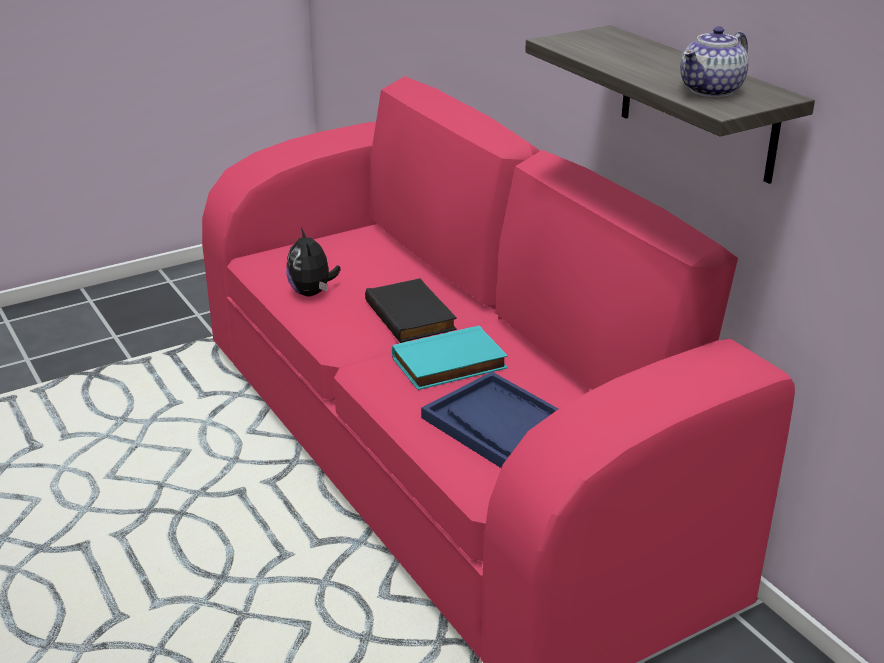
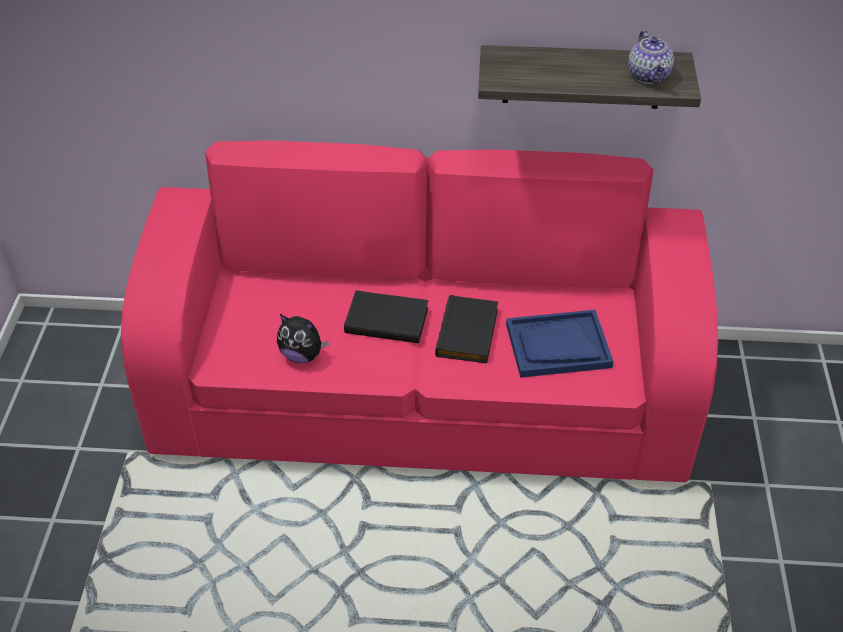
camera: 55 degrees left, 15 degrees up
turquoise book [392,326,508,390] -> black book [435,295,498,363]

